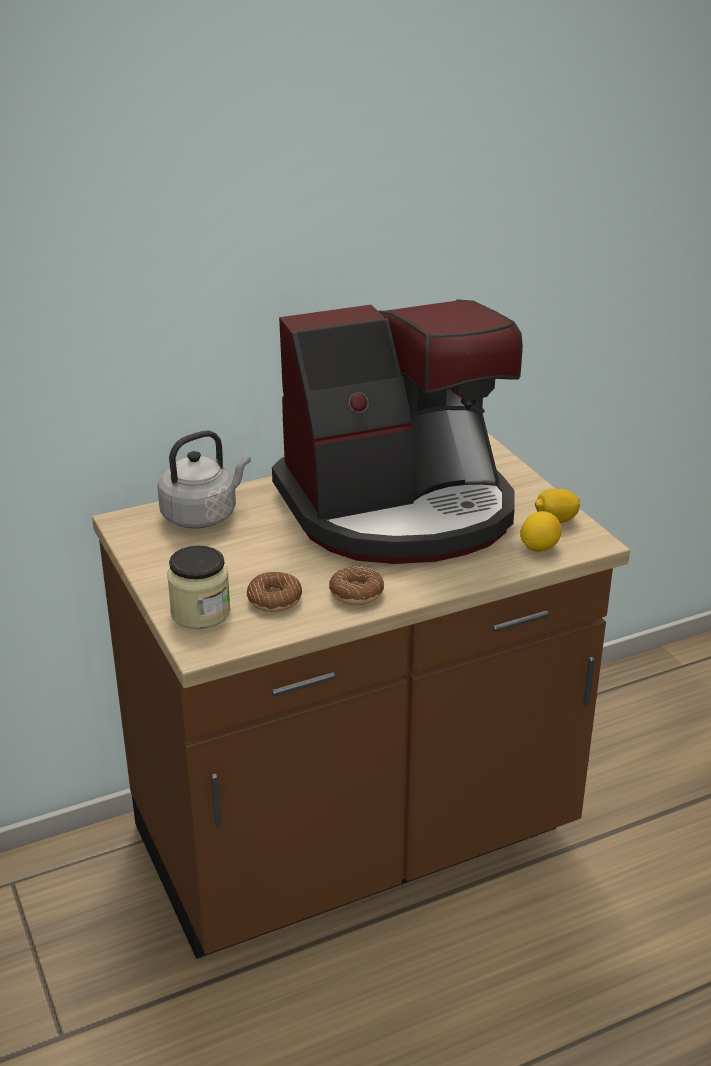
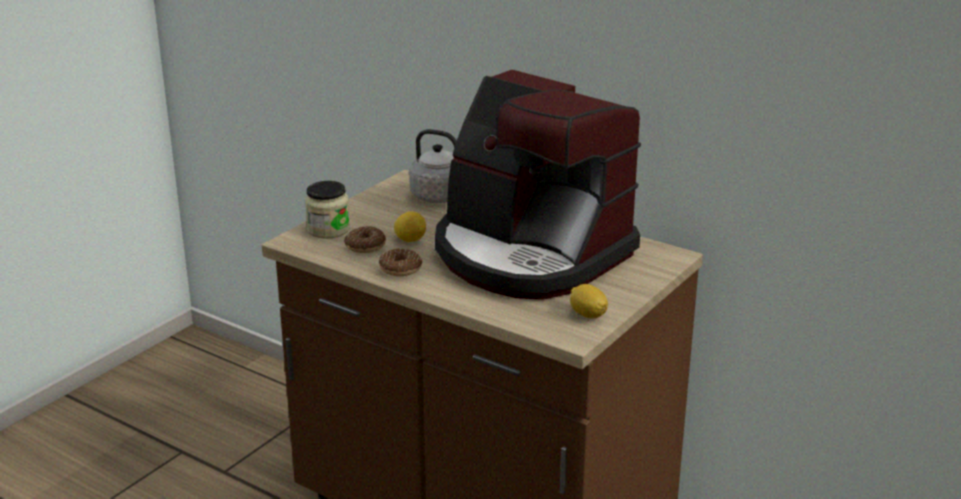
camera: 60 degrees right, 5 degrees down
lemon [520,511,562,552] -> lemon moved to [394,211,426,242]

